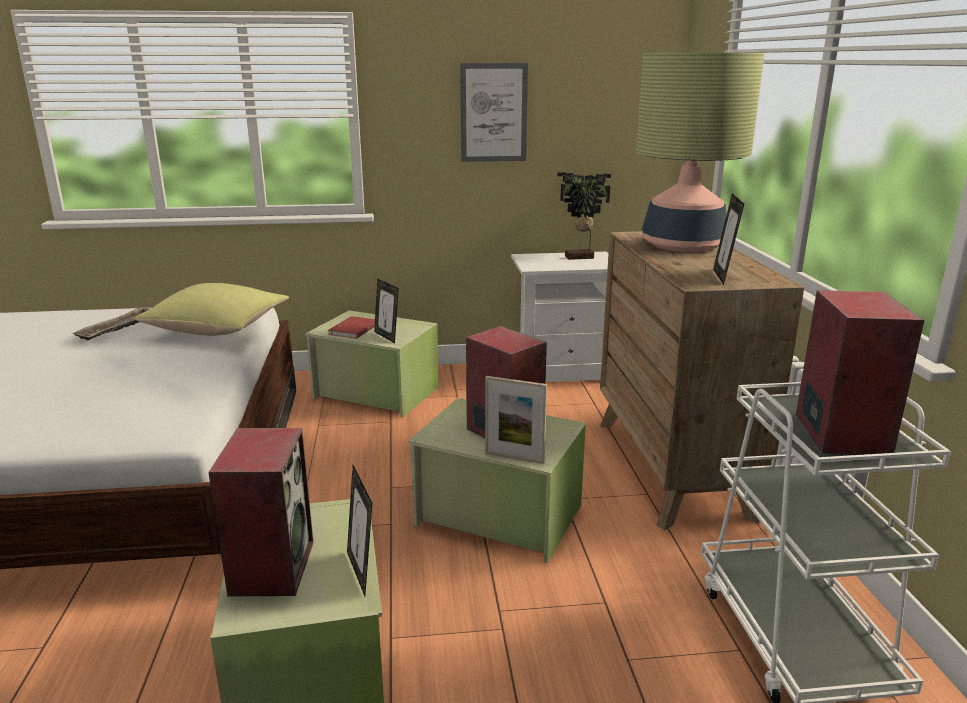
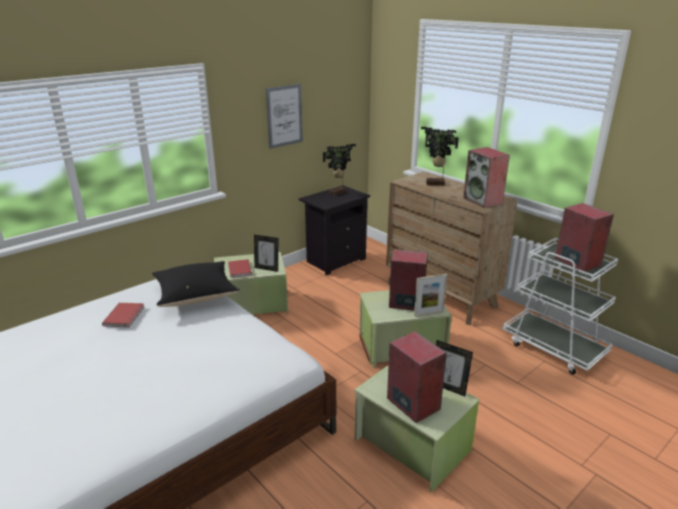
camera: 35 degrees left, 5 degrees up
tray [72,306,150,340] -> red book [102,303,144,328]
yellow pillow [135,283,289,336] -> black pillow [152,261,240,307]
white nightstand [511,252,609,382] -> black nightstand [299,185,370,275]
table lamp [636,53,764,252] -> potted plant [421,127,459,186]
picture frame [713,194,744,285] -> speaker [463,147,510,208]

